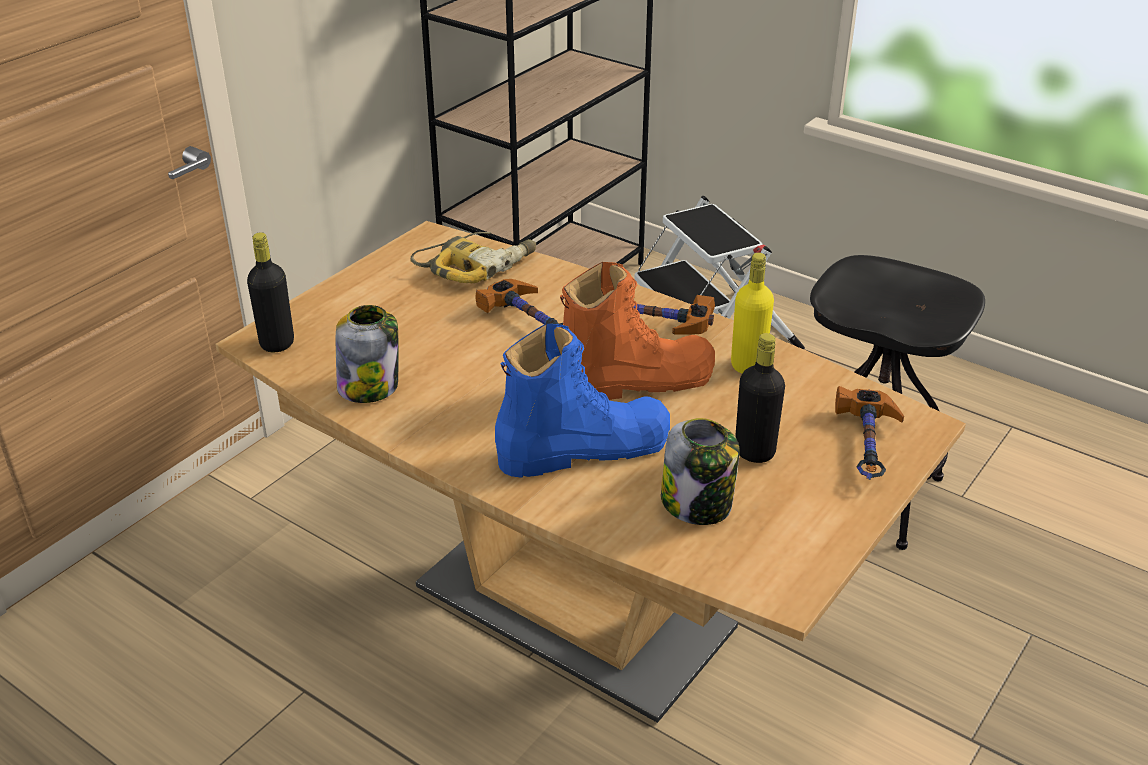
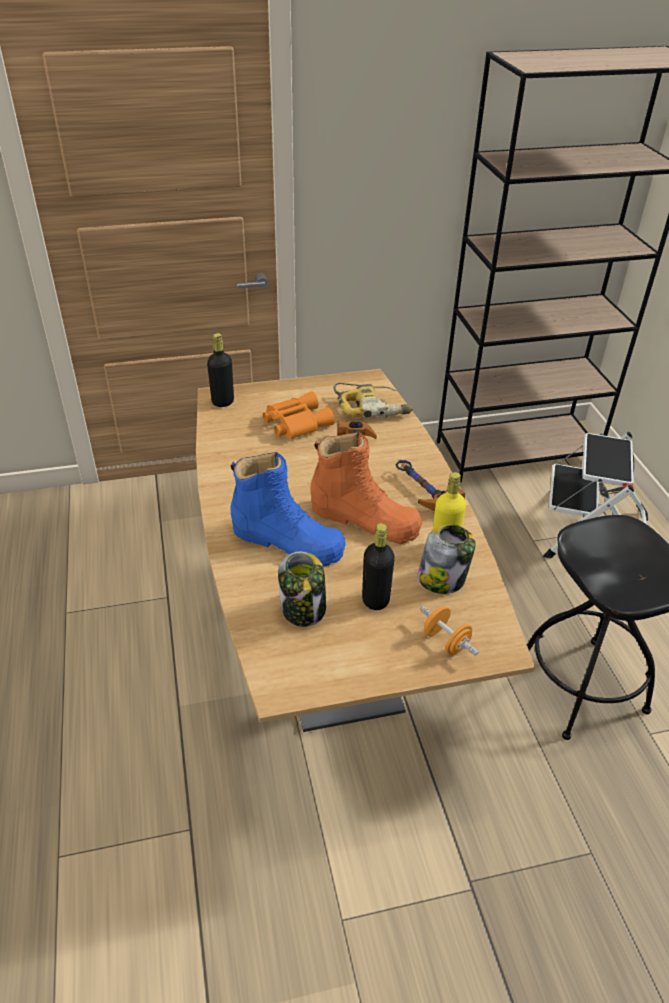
camera: 40 degrees right, 5 degrees up
jar [336,305,398,403] -> jar moved to [418,525,476,594]
hammer [835,386,904,480] -> orange dumbbell [420,606,479,656]
none -> orange binoculars [263,391,335,440]

